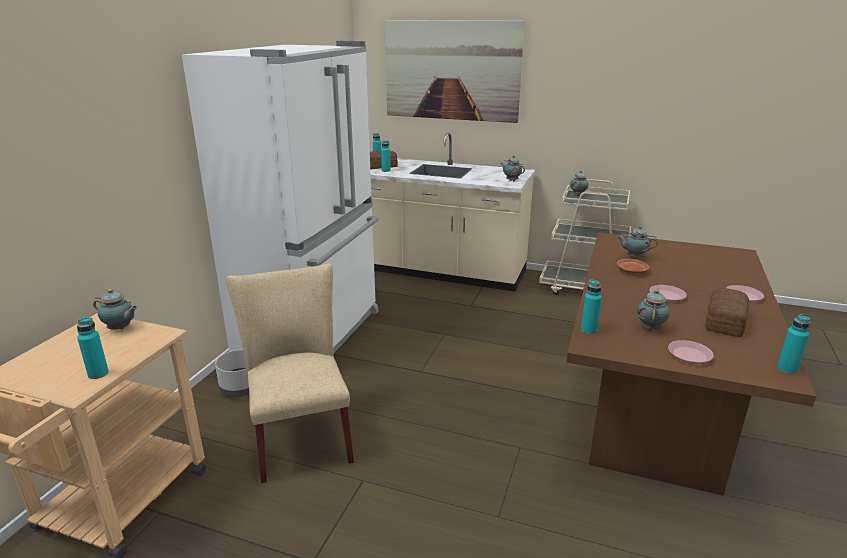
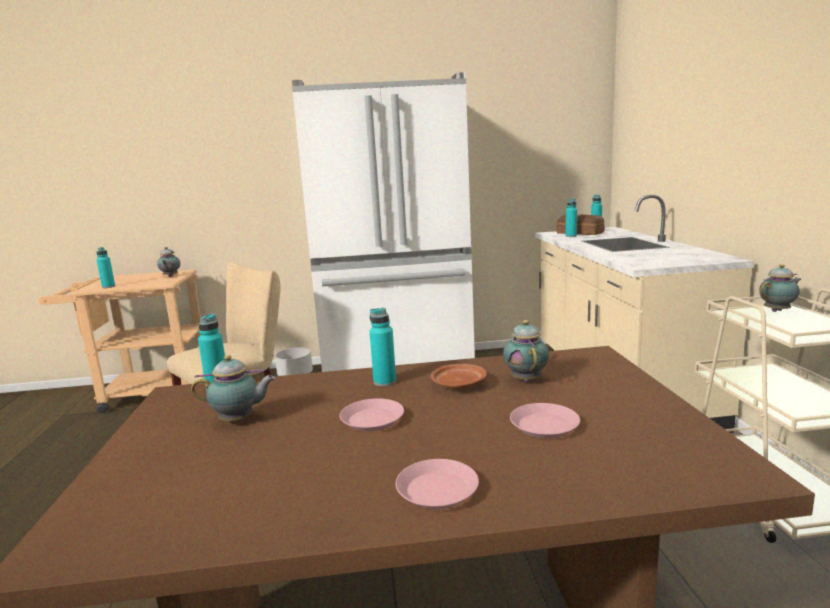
camera: 65 degrees right, 10 degrees down
picture [385,20,525,123] -> none
teapot [501,156,525,182] -> none
pink plate [668,340,714,364] -> pink plate moved to [510,403,580,438]
bread [705,288,749,337] -> none
turquoise bottle [777,314,810,374] -> turquoise bottle moved to [370,308,396,386]

